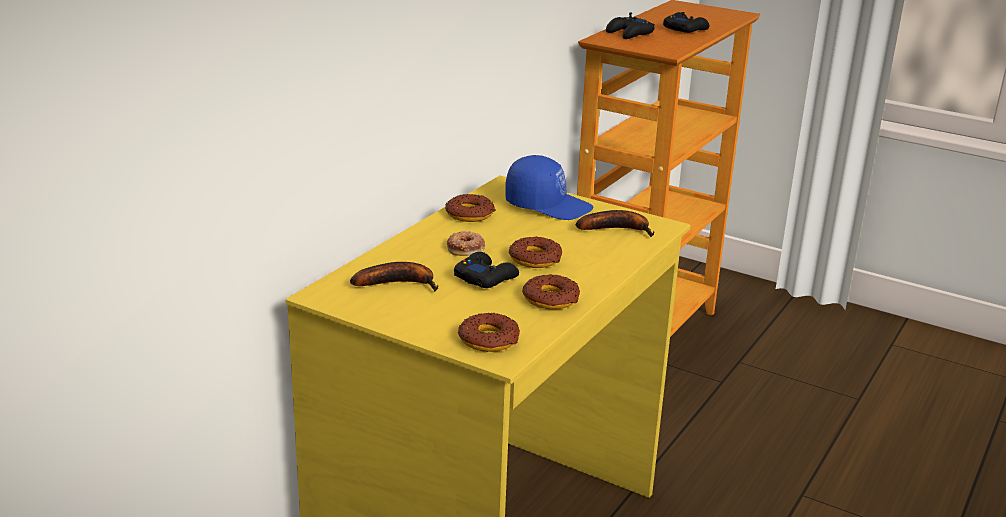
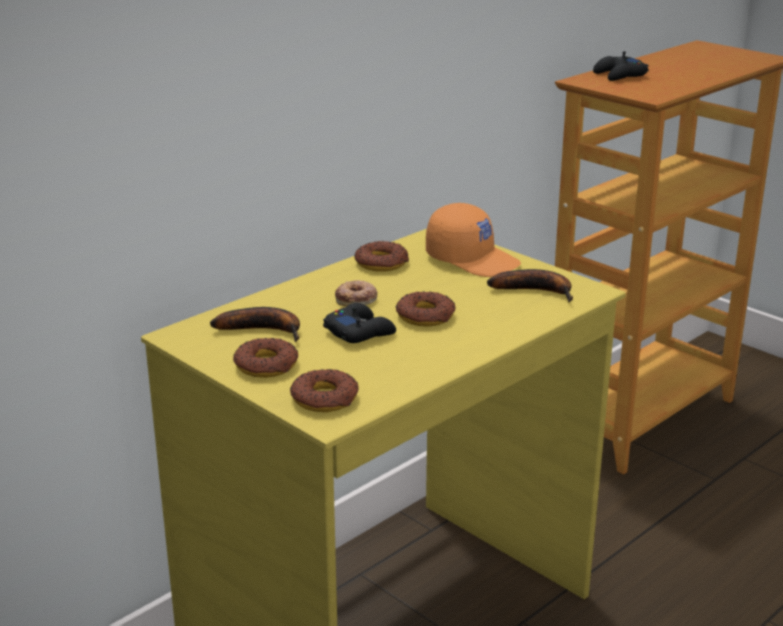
camera: 15 degrees right, 0 degrees up
blue cap [505,155,593,220] -> orange cap [426,203,521,277]
donut [522,274,580,310] -> donut moved to [233,338,298,378]
black game controller [663,12,709,33] -> none

